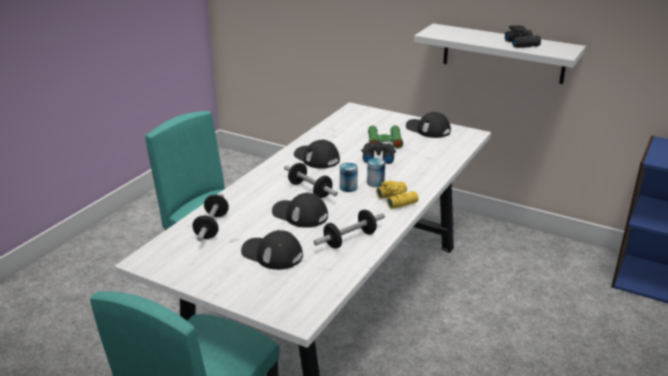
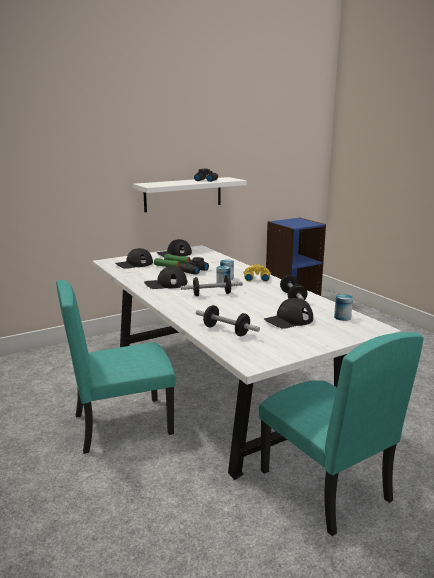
camera: 60 degrees left, 10 degrees down
black cap [272,193,328,228] -> black cap moved to [115,248,153,269]
none -> can [334,294,353,321]

